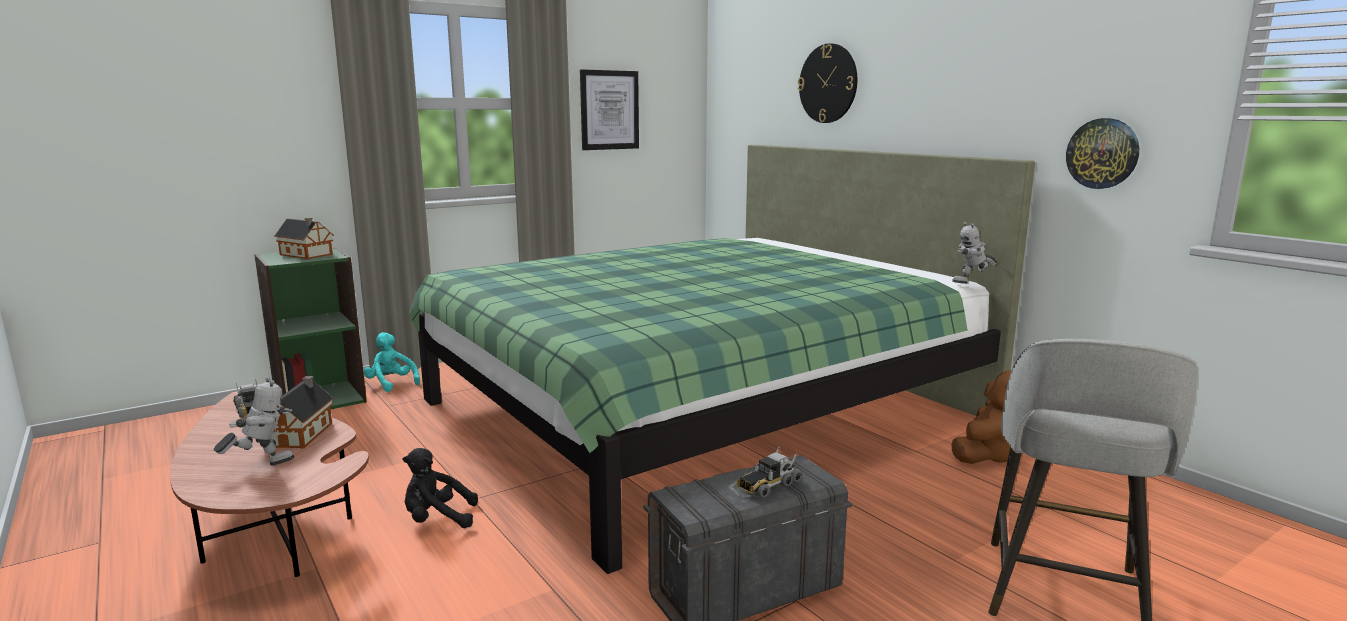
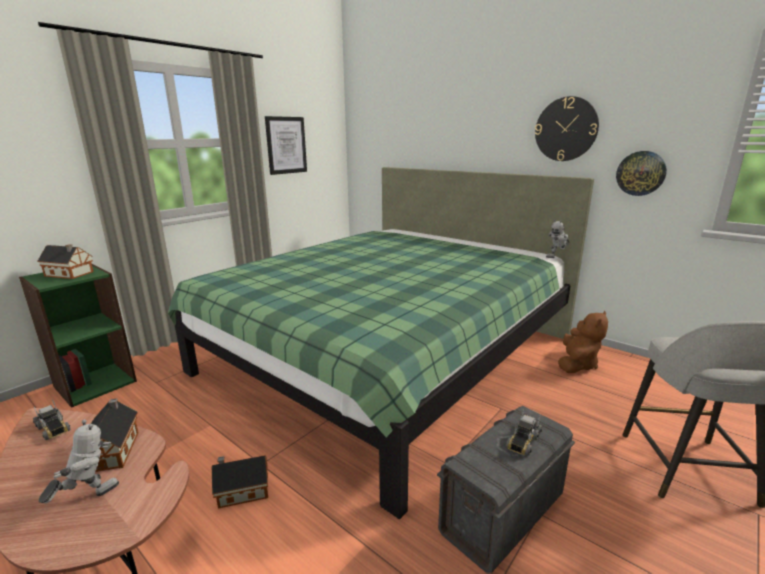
camera: 15 degrees left, 5 degrees up
turquoise plush toy [364,332,420,392] -> none
black plush toy [403,448,478,528] -> toy house [212,455,268,509]
wall clock [798,43,857,123] -> wall clock moved to [535,96,599,161]

